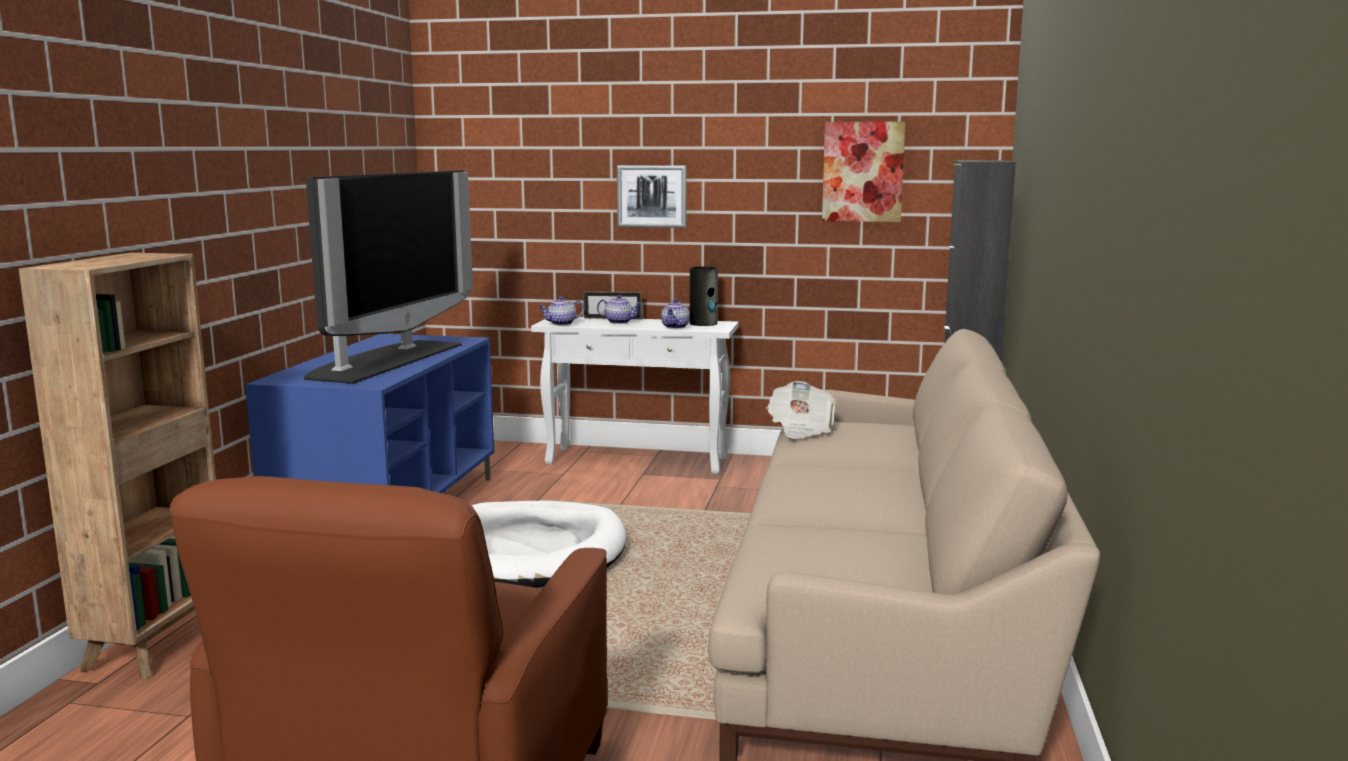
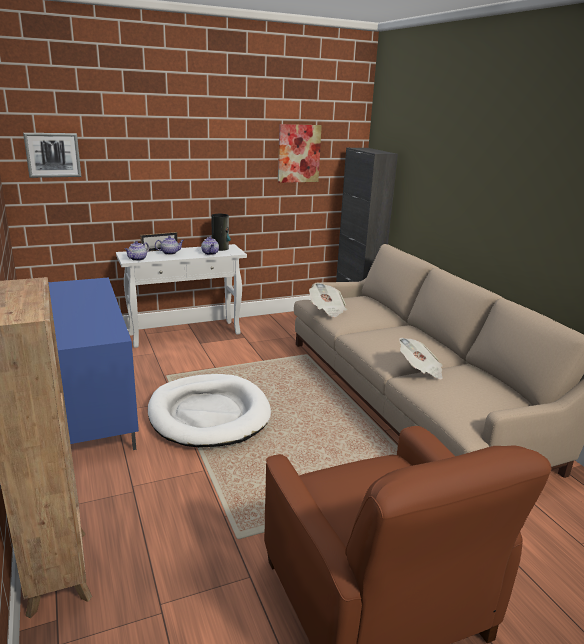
camera: 35 degrees left, 10 degrees up
television [304,170,473,384] -> none
picture [617,165,687,228] -> picture moved to [23,133,81,178]
none -> newspaper [399,337,443,380]

